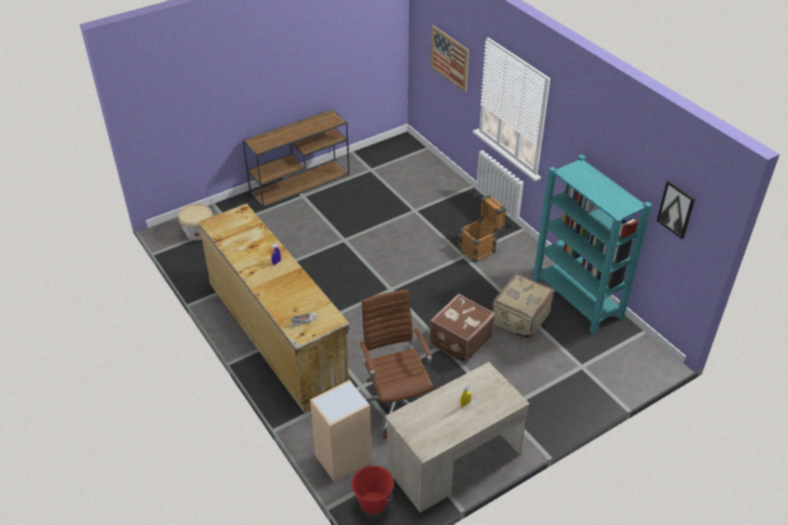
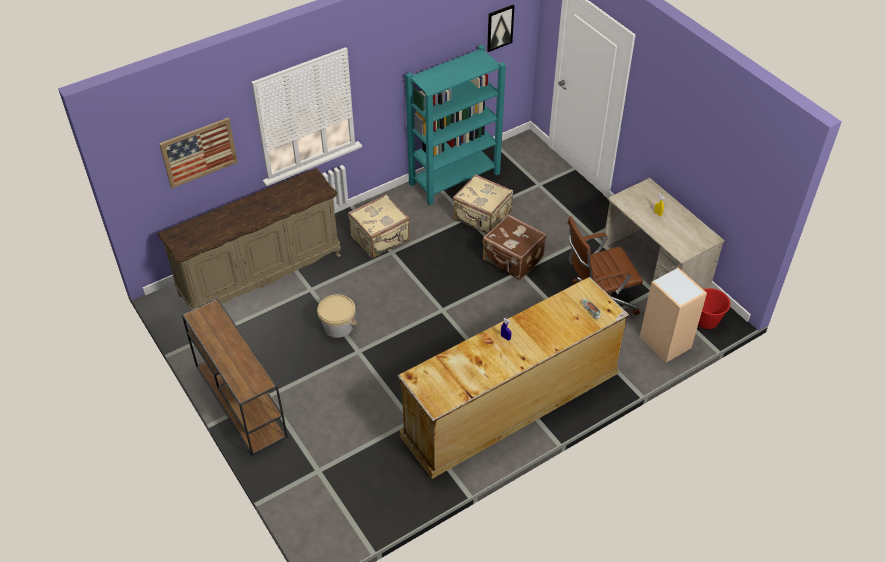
camera: 90 degrees left, 5 degrees up
beige bucket [178,204,214,241] -> beige bucket moved to [317,294,357,338]
crate [458,195,507,263] -> beige suitcase [348,194,410,258]
none -> beige cabinet [158,168,341,310]

